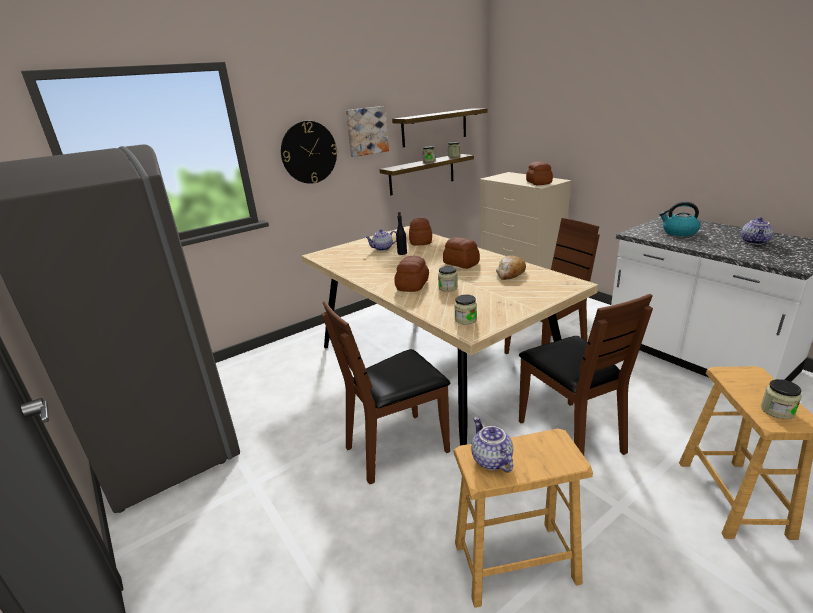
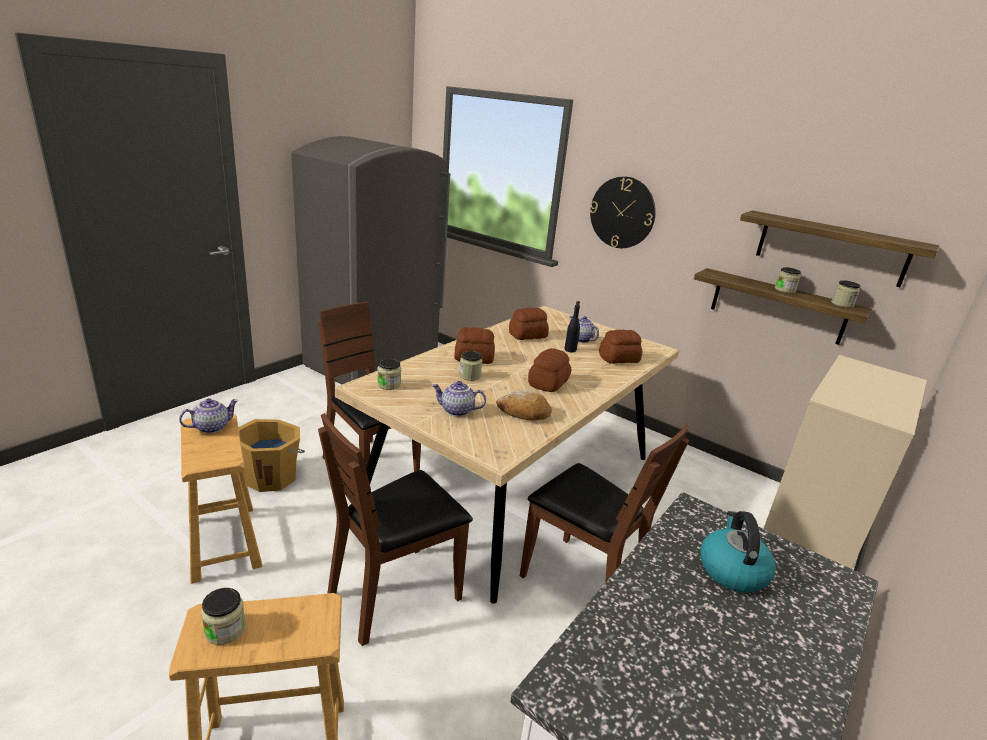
camera: 70 degrees right, 0 degrees up
picture [346,106,389,157] -> none
bread [526,161,553,185] -> bread moved to [509,308,549,340]
teapot [741,217,773,245] -> teapot moved to [432,381,486,417]
none -> orange bucket [238,419,305,492]

